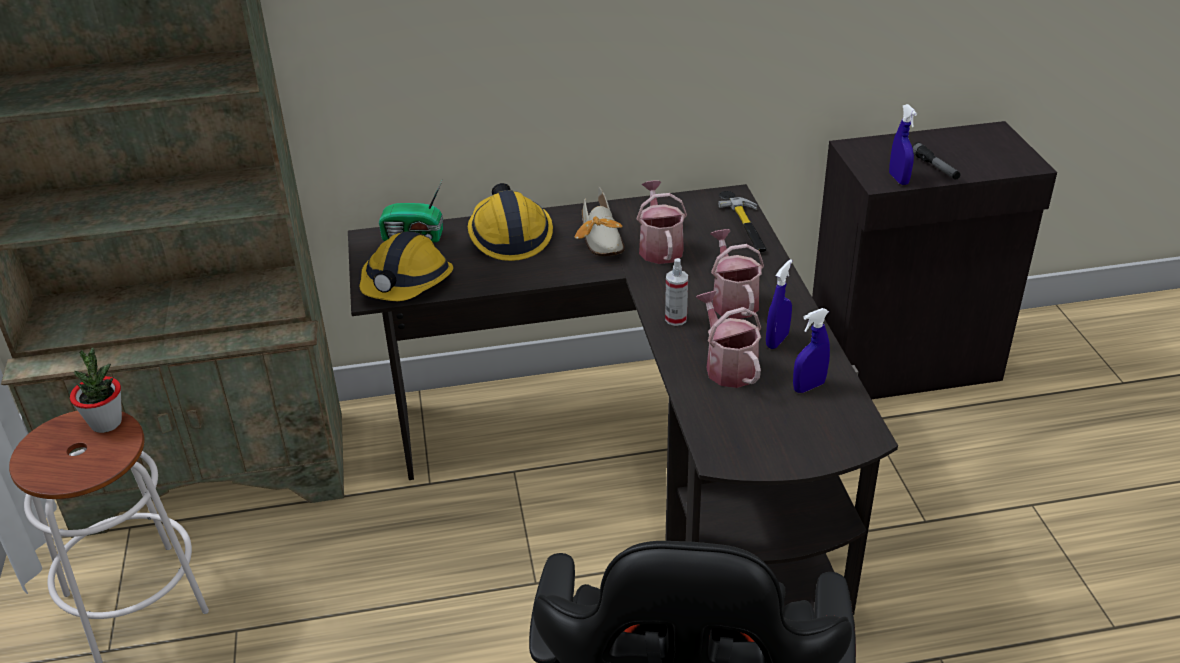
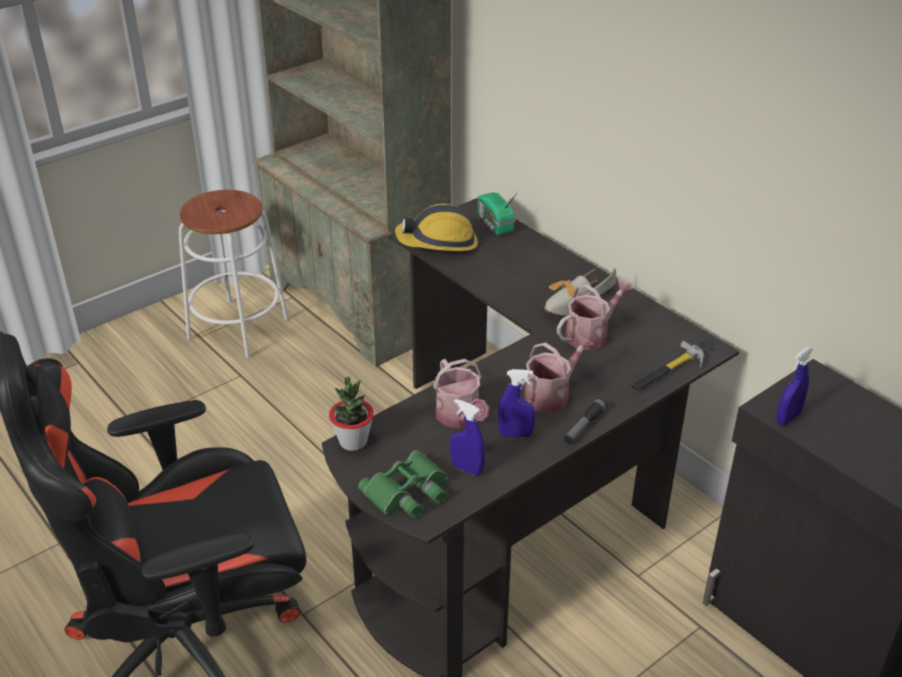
camera: 60 degrees right, 0 degrees up
potted plant [70,347,122,433] -> potted plant moved to [329,377,374,451]
hard hat [468,183,553,261] -> none
spray bottle [665,258,688,326] -> none
watering can [696,291,761,388] -> watering can turned 120 degrees clockwise [433,359,489,428]
flashlight [912,142,961,180] -> flashlight moved to [564,398,607,444]
none -> green binoculars [358,450,448,519]

